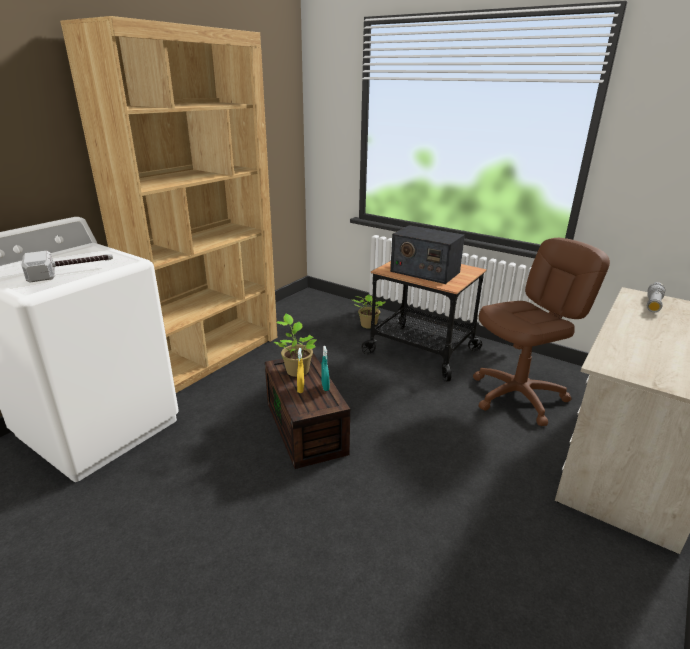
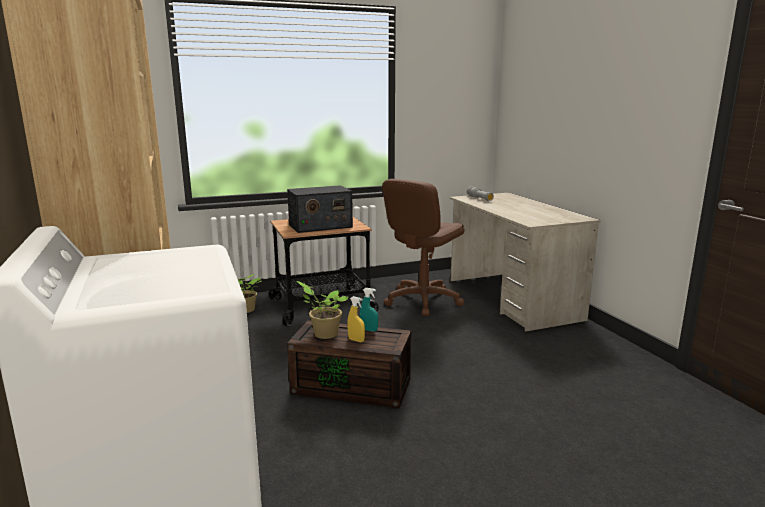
camera: 55 degrees left, 10 degrees down
hammer [21,251,113,283] -> none
brown office chair [473,238,610,426] -> brown office chair turned 150 degrees counterclockwise [382,179,464,316]

